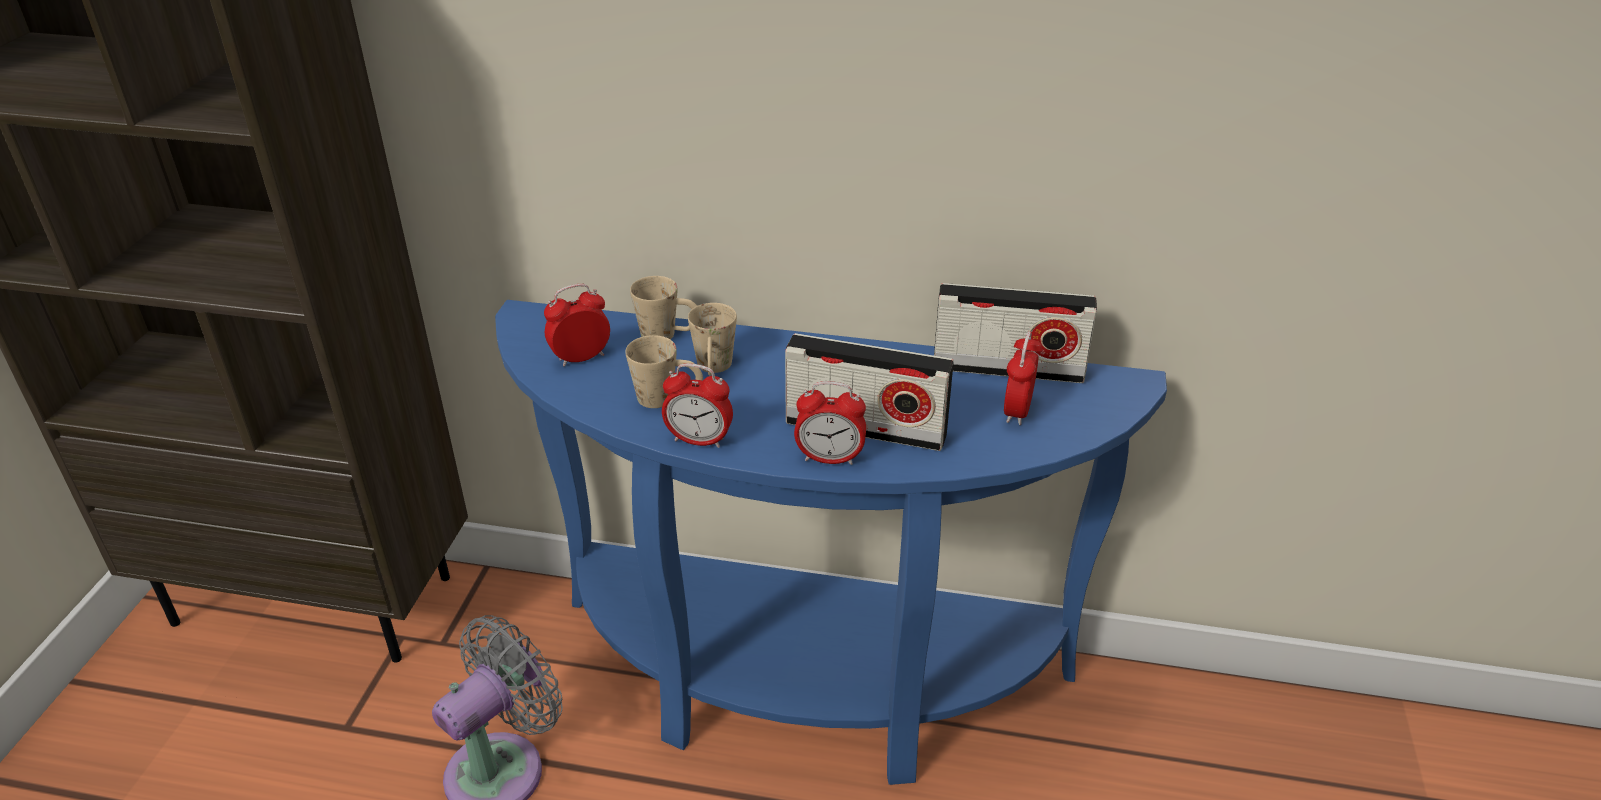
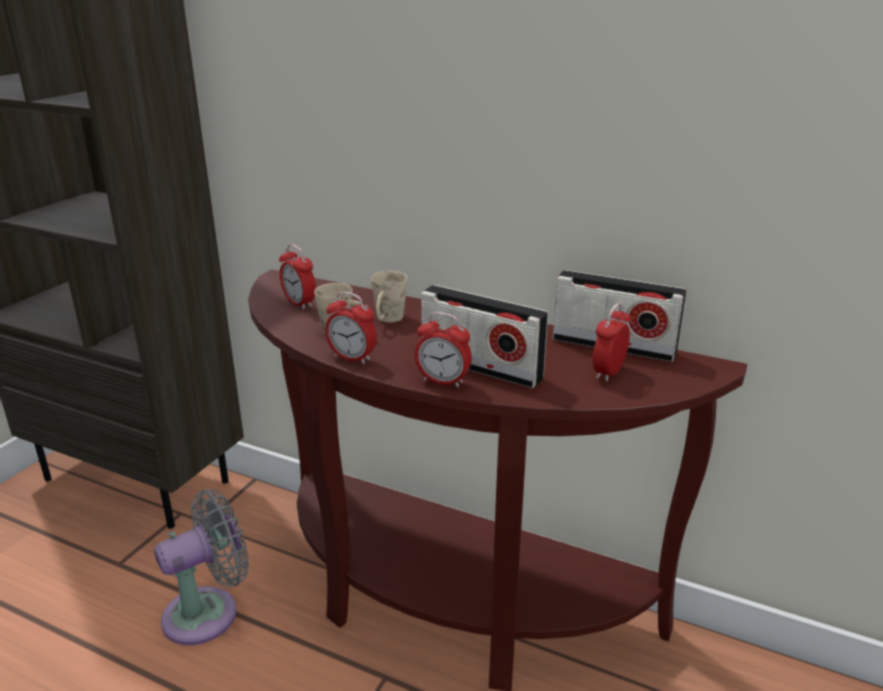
camera: 15 degrees right, 10 degrees down
blue console table [495,300,1167,785] -> brown console table [248,269,747,691]
alarm clock [544,284,610,367] -> alarm clock turned 120 degrees counterclockwise [279,244,316,310]
beige mug [630,276,697,340] -> none

